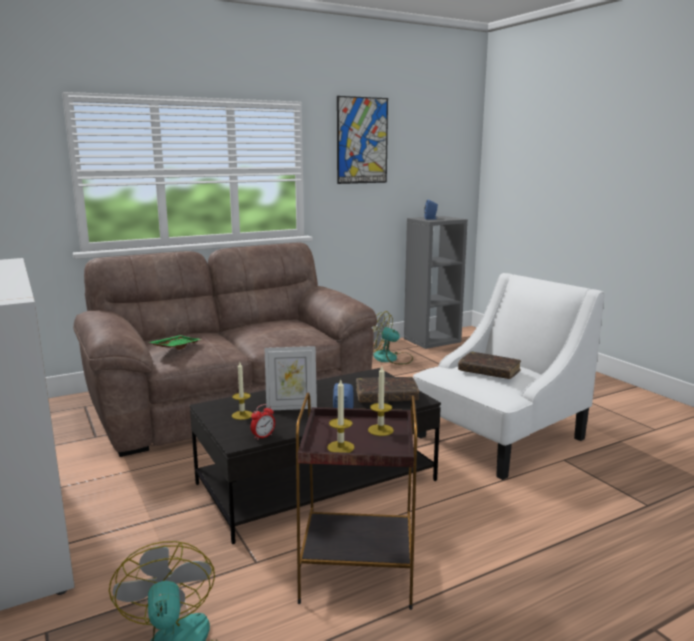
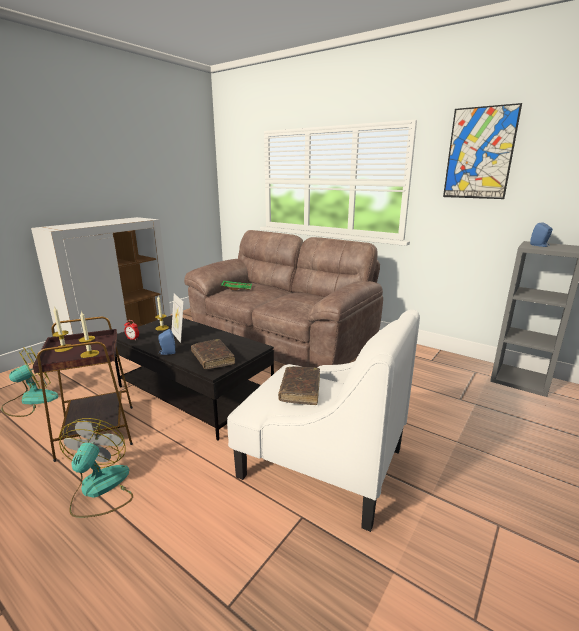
camera: 65 degrees right, 5 degrees up
fan [373,311,413,364] -> fan moved to [59,418,133,518]

